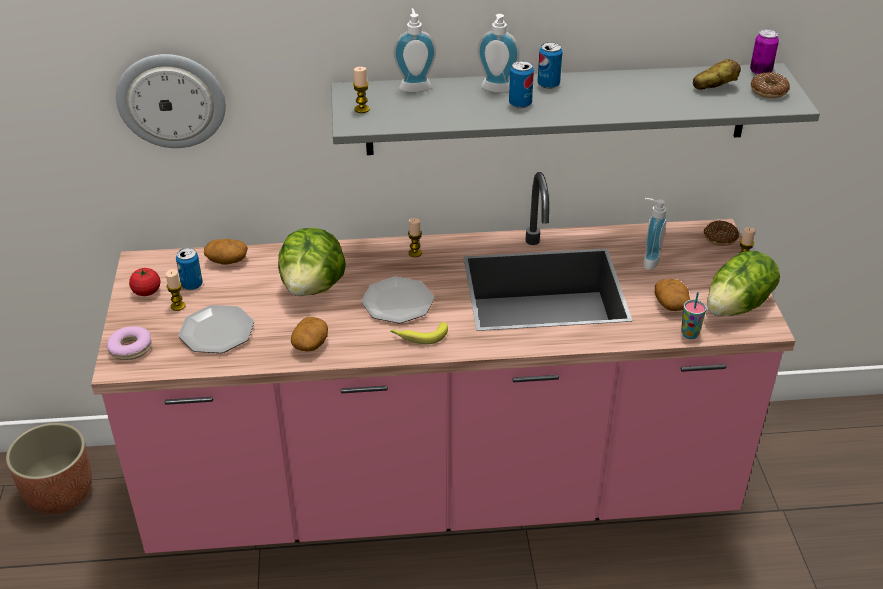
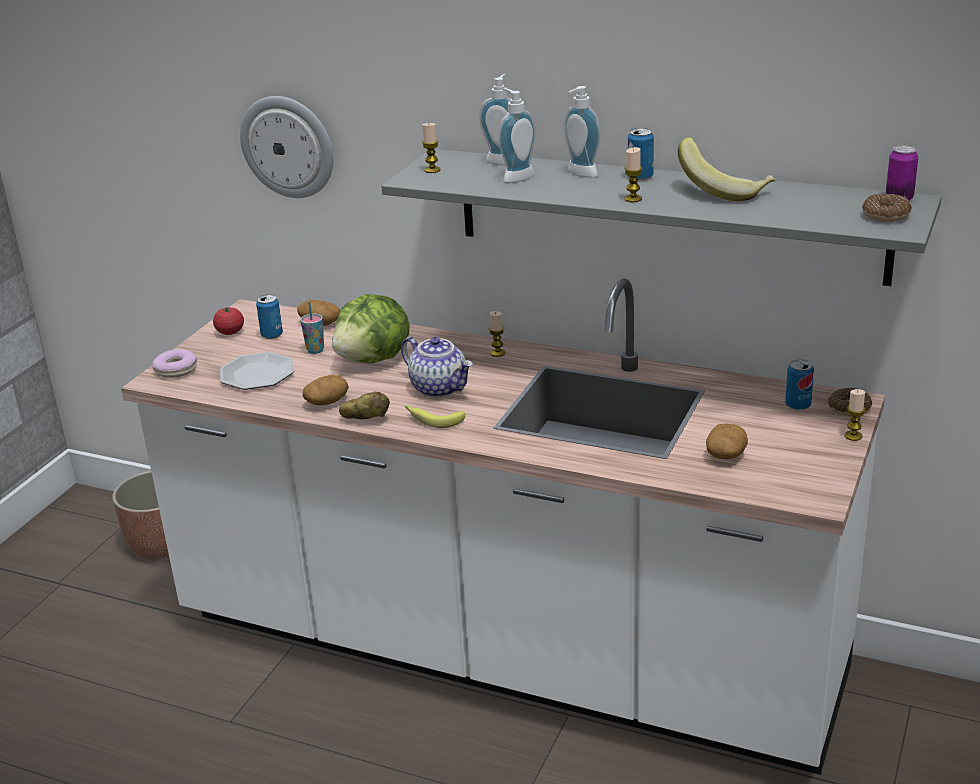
camera: 30 degrees right, 10 degrees down
pink counter [91,172,795,553] -> white counter [121,279,885,775]
candle [166,269,185,311] -> candle moved to [624,147,642,202]
plate [361,277,434,323] -> teapot [401,337,473,398]
can [509,61,534,108] -> can moved to [785,359,814,411]
soap dispenser [643,198,666,270] -> soap dispenser moved to [498,89,536,183]
cup [681,292,706,339] -> cup moved to [300,302,324,354]
potato [693,59,741,90] -> potato moved to [339,392,390,420]
lettuce [707,251,780,317] -> none
none -> banana [678,137,775,201]

